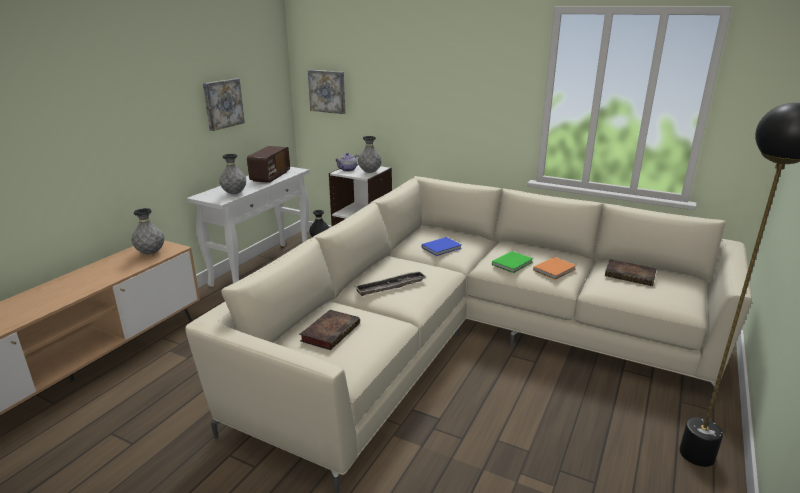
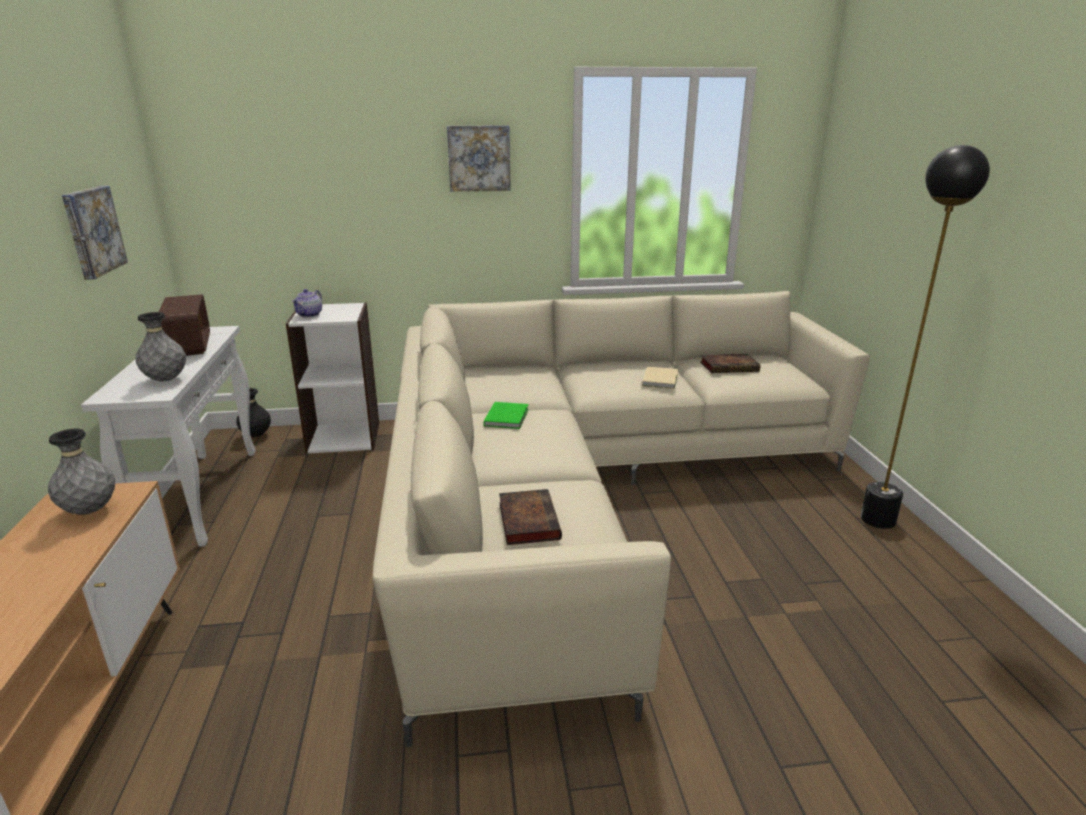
camera: 35 degrees left, 0 degrees up
picture [308,70,345,114] -> picture moved to [447,125,511,192]
tray [355,271,426,296] -> none
grey vase [358,136,382,173] -> none
blue book [422,237,462,256] -> none
green book [492,251,533,273] -> green book moved to [484,402,529,429]
orange book [533,257,577,280] -> beige book [642,367,678,389]

